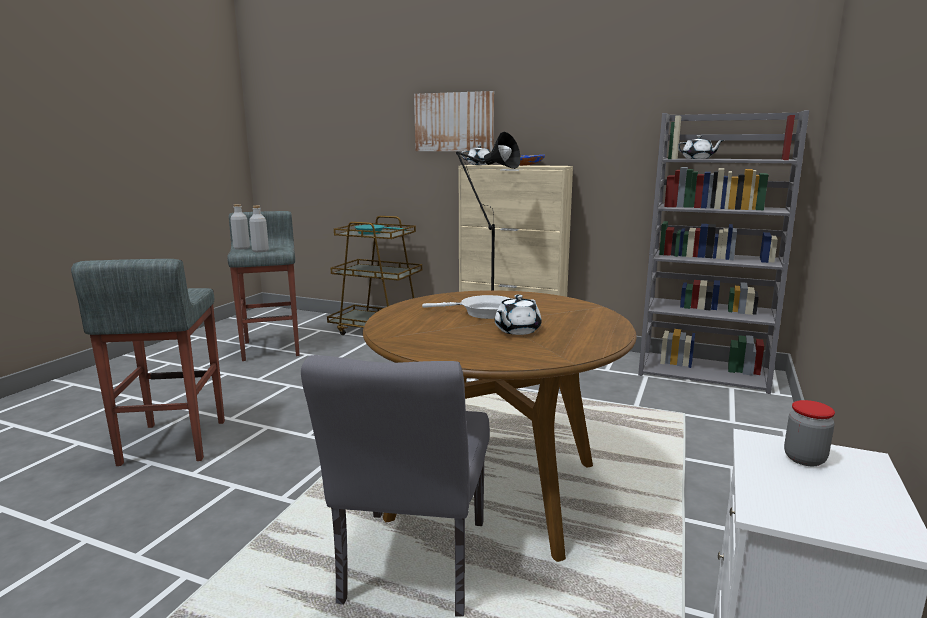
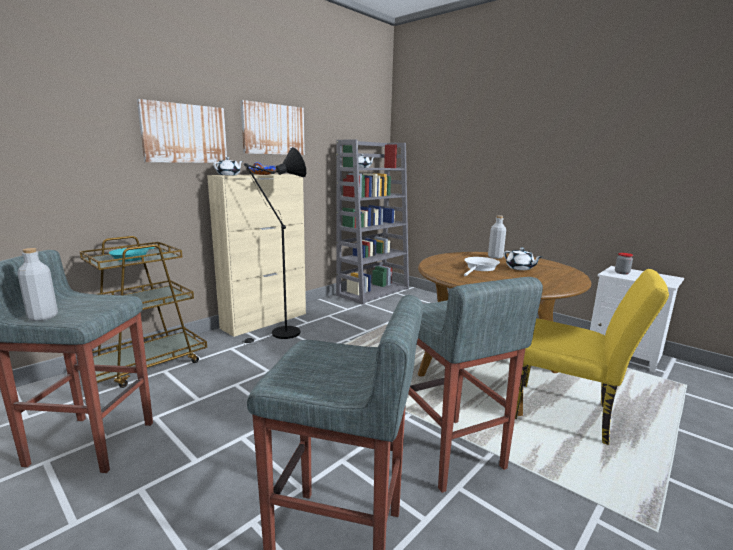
camera: 70 degrees left, 0 degrees up
grey bottle [249,206,269,252] -> grey bottle moved to [488,215,506,259]
grey chair [301,355,490,616] -> yellow chair [515,269,669,445]
none -> picture [240,100,305,155]
none -> grey stool [405,277,543,493]

